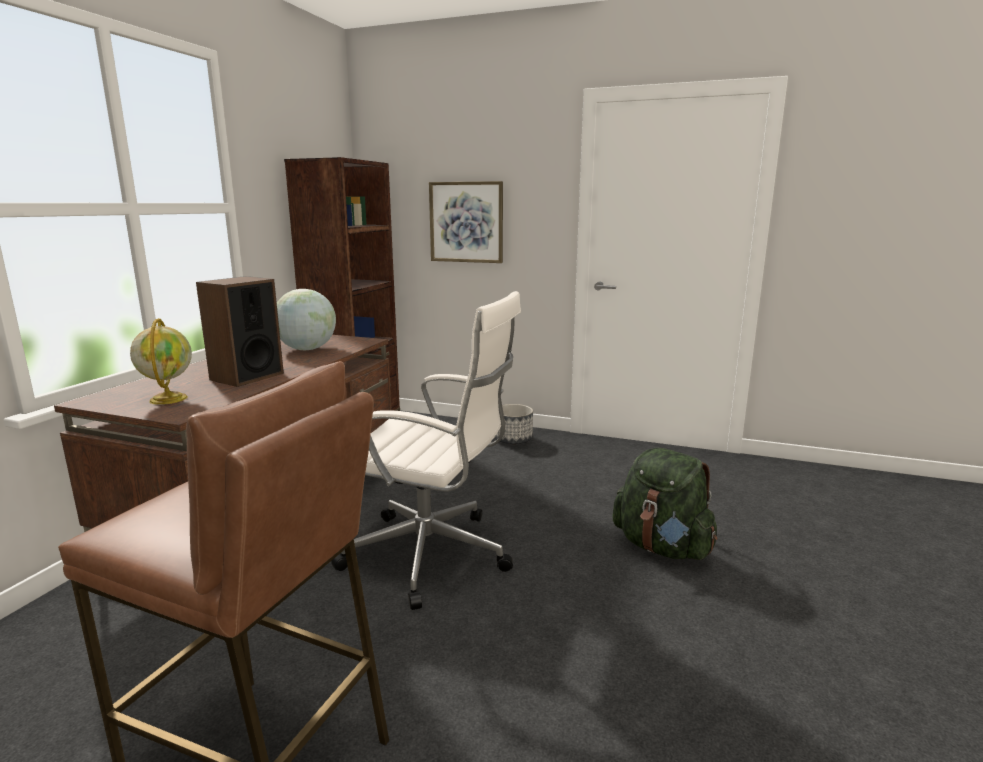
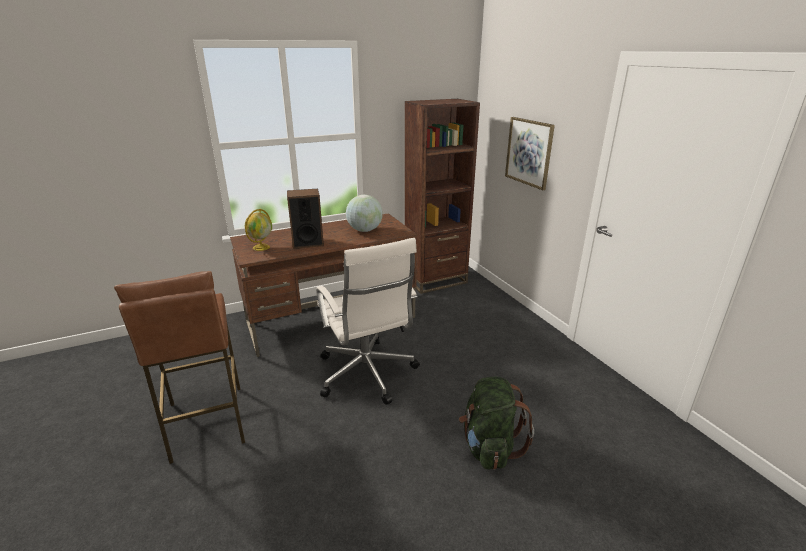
camera: 45 degrees right, 10 degrees up
planter [495,404,533,444] -> none

